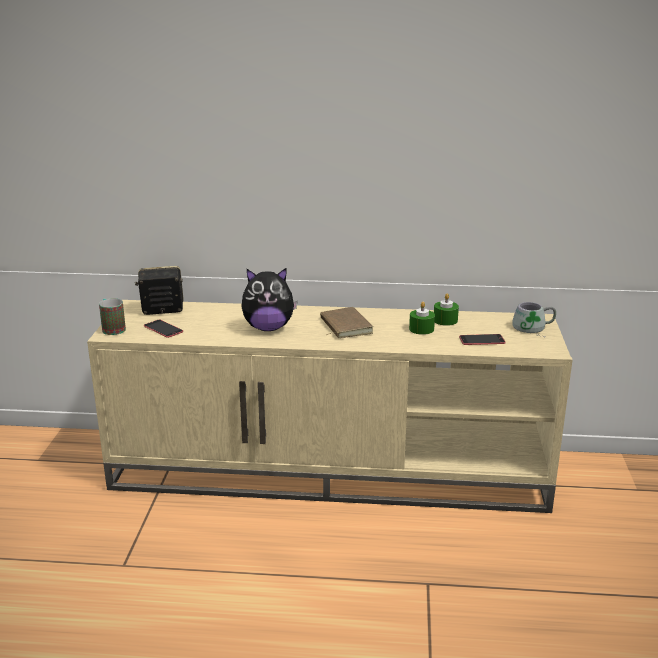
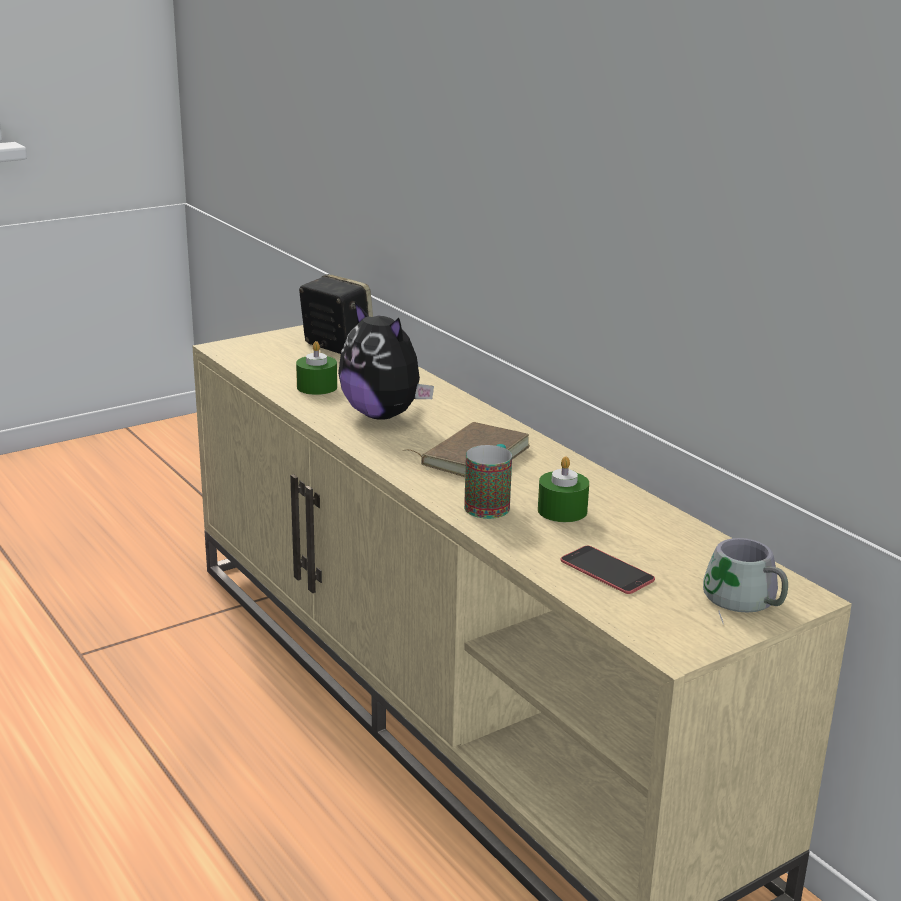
camera: 50 degrees right, 0 degrees up
mug [99,298,126,335] -> mug moved to [464,444,512,519]
phone [144,320,183,338] -> none
green candle [434,293,459,326] -> green candle moved to [296,341,337,395]

